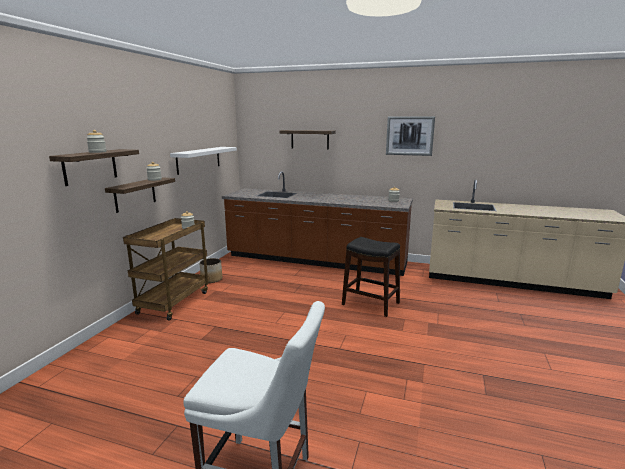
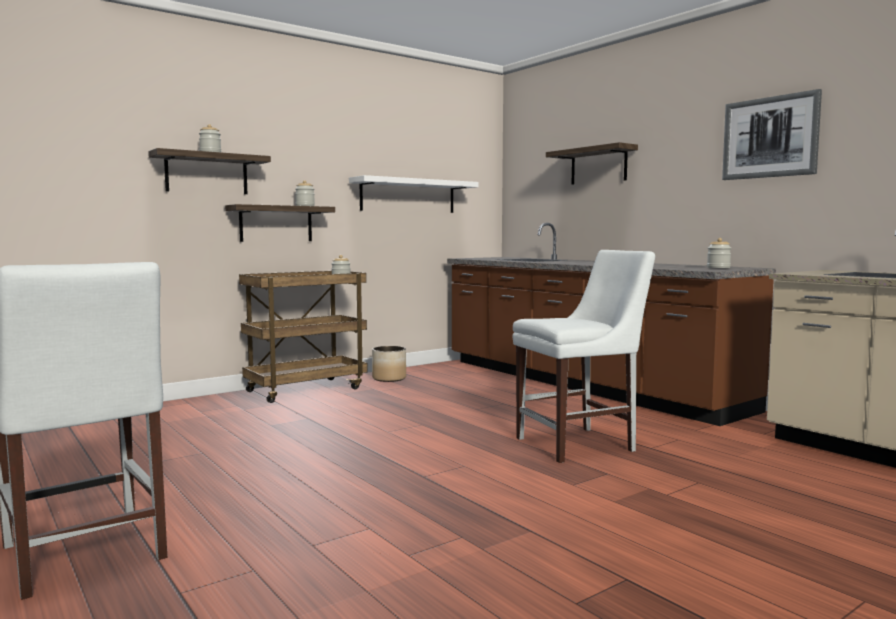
camera: 35 degrees right, 10 degrees down
black stool [342,237,400,317] -> white chair [513,250,655,463]

